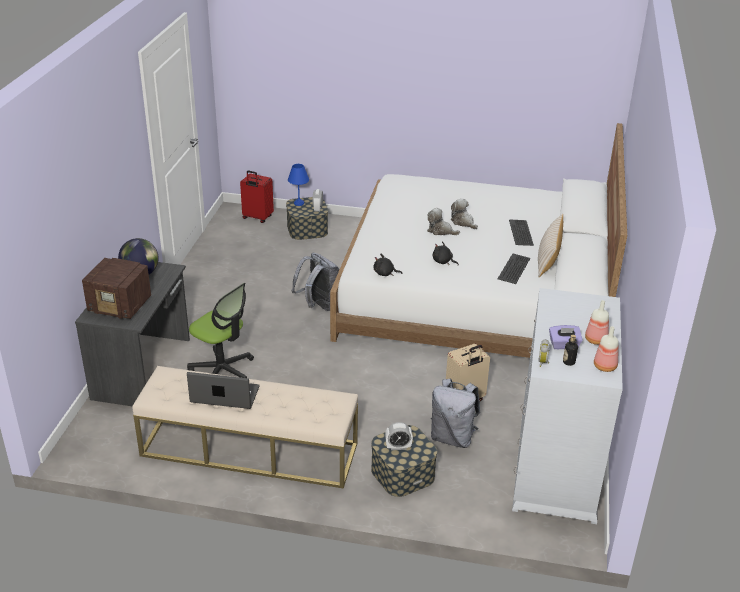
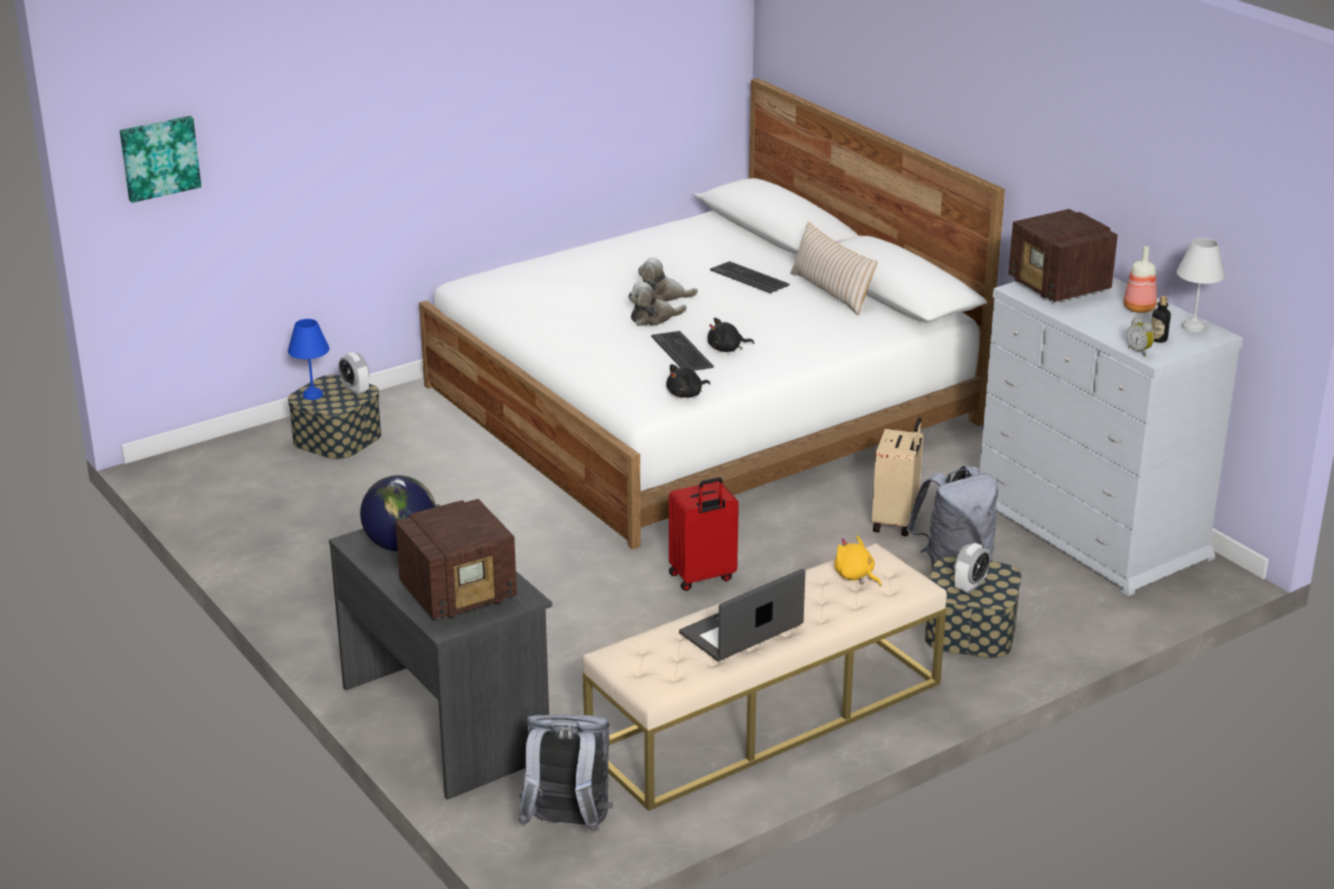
camera: 45 degrees left, 5 degrees down
office chair [187,283,254,378] -> none
red suitcase [240,171,274,223] -> red suitcase moved to [669,477,739,591]
grey backpack [291,253,339,311] -> grey backpack moved to [519,715,613,833]
keyboard [498,253,530,284] -> keyboard moved to [651,331,714,371]
purple tissue box [549,325,583,349] -> none
bottle [594,326,619,372] -> white table lamp [1176,238,1225,332]
none -> picture [120,116,201,203]
none -> yellow plush toy [834,536,881,586]
none -> radio [1008,209,1118,302]

